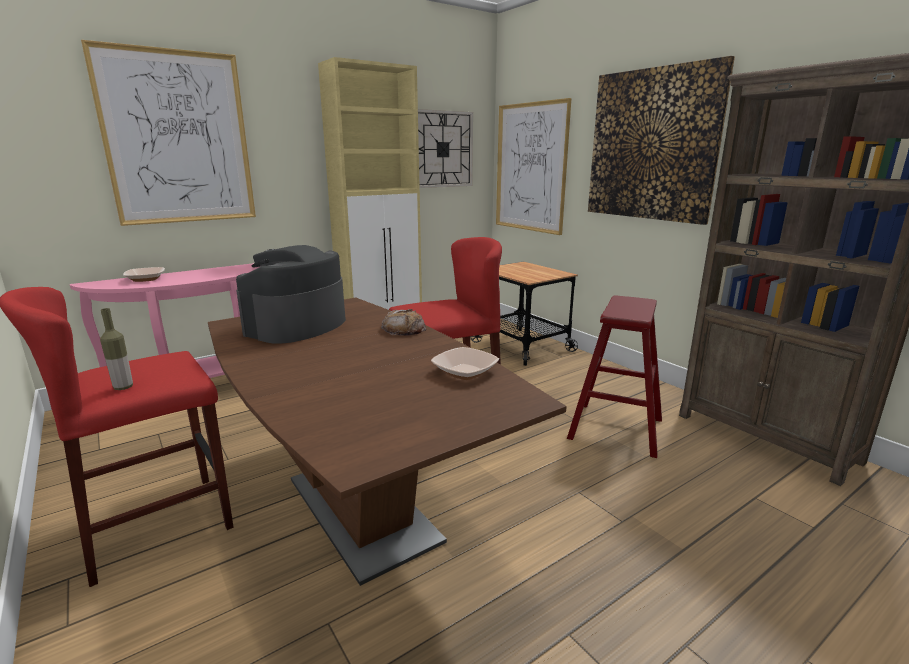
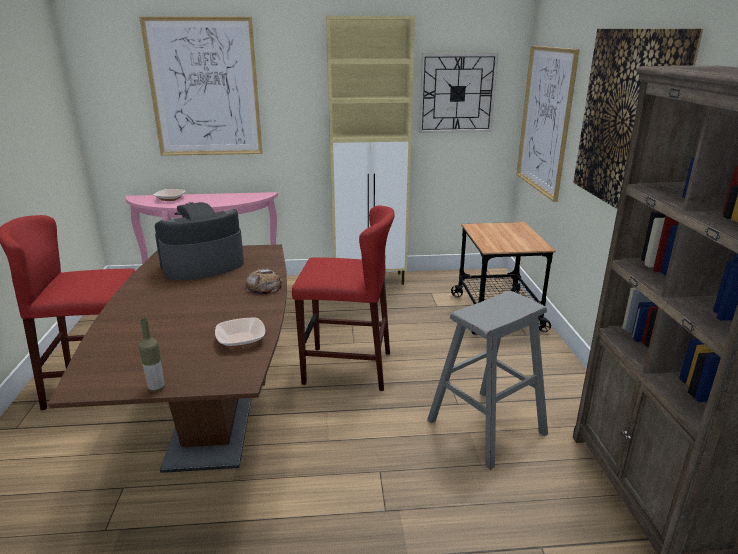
camera: 30 degrees right, 5 degrees up
bottle [100,308,133,390] -> bottle moved to [139,318,165,392]
red stool [567,296,662,458] -> grey stool [427,291,548,470]

